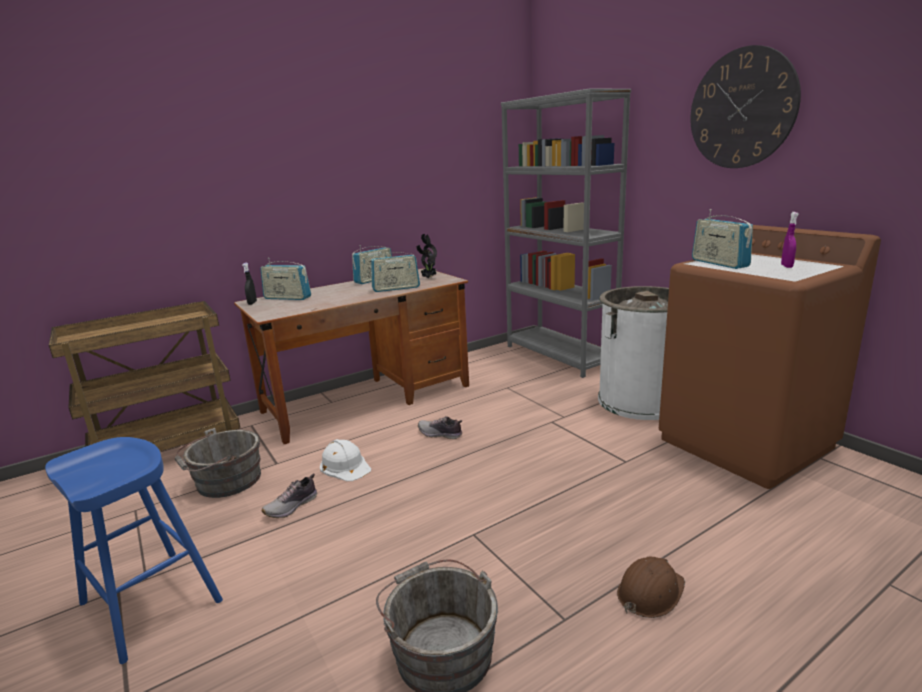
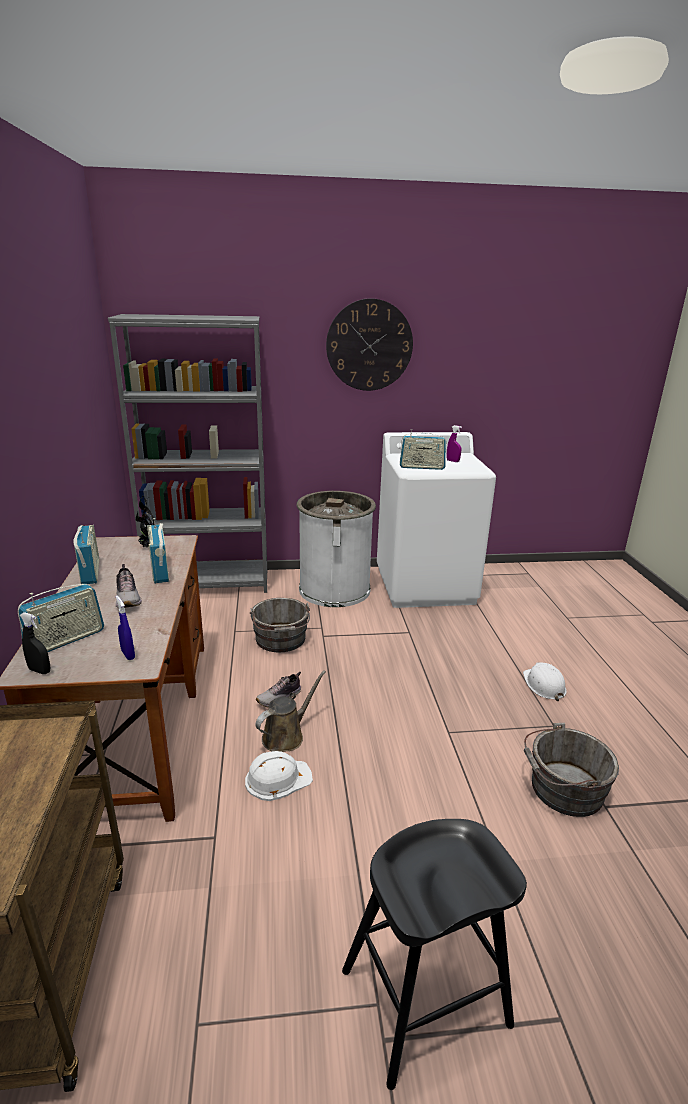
camera: 65 degrees left, 5 degrees up
blue stool [45,437,223,664] -> black stool [342,819,527,1090]
grey bucket [175,428,261,498] -> grey bucket moved to [250,598,310,652]
shoe [262,473,317,518] -> shoe moved to [116,564,142,608]
radio [370,250,420,292] -> radio turned 150 degrees clockwise [147,518,169,583]
brown hard hat [617,556,685,618] -> white hard hat [523,662,567,701]
brown washing machine [659,225,881,489] -> white washing machine [377,432,496,608]
none -> blue spray bottle [115,595,135,660]
none -> brown watering can [255,671,326,752]

